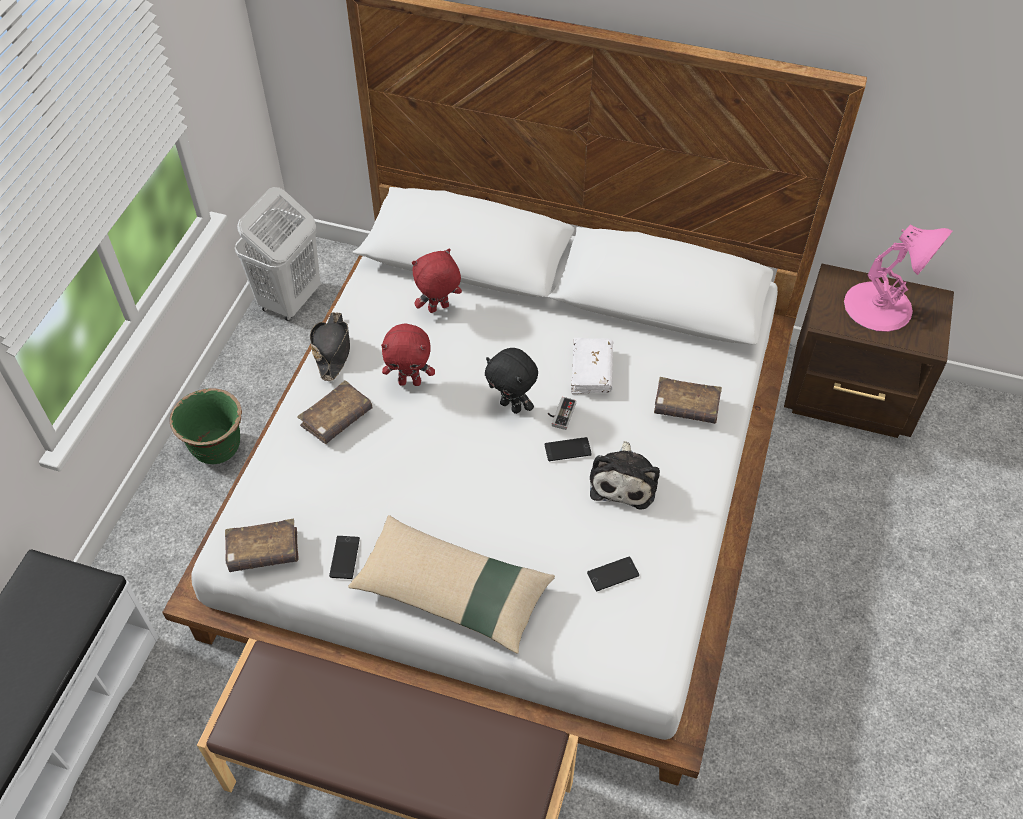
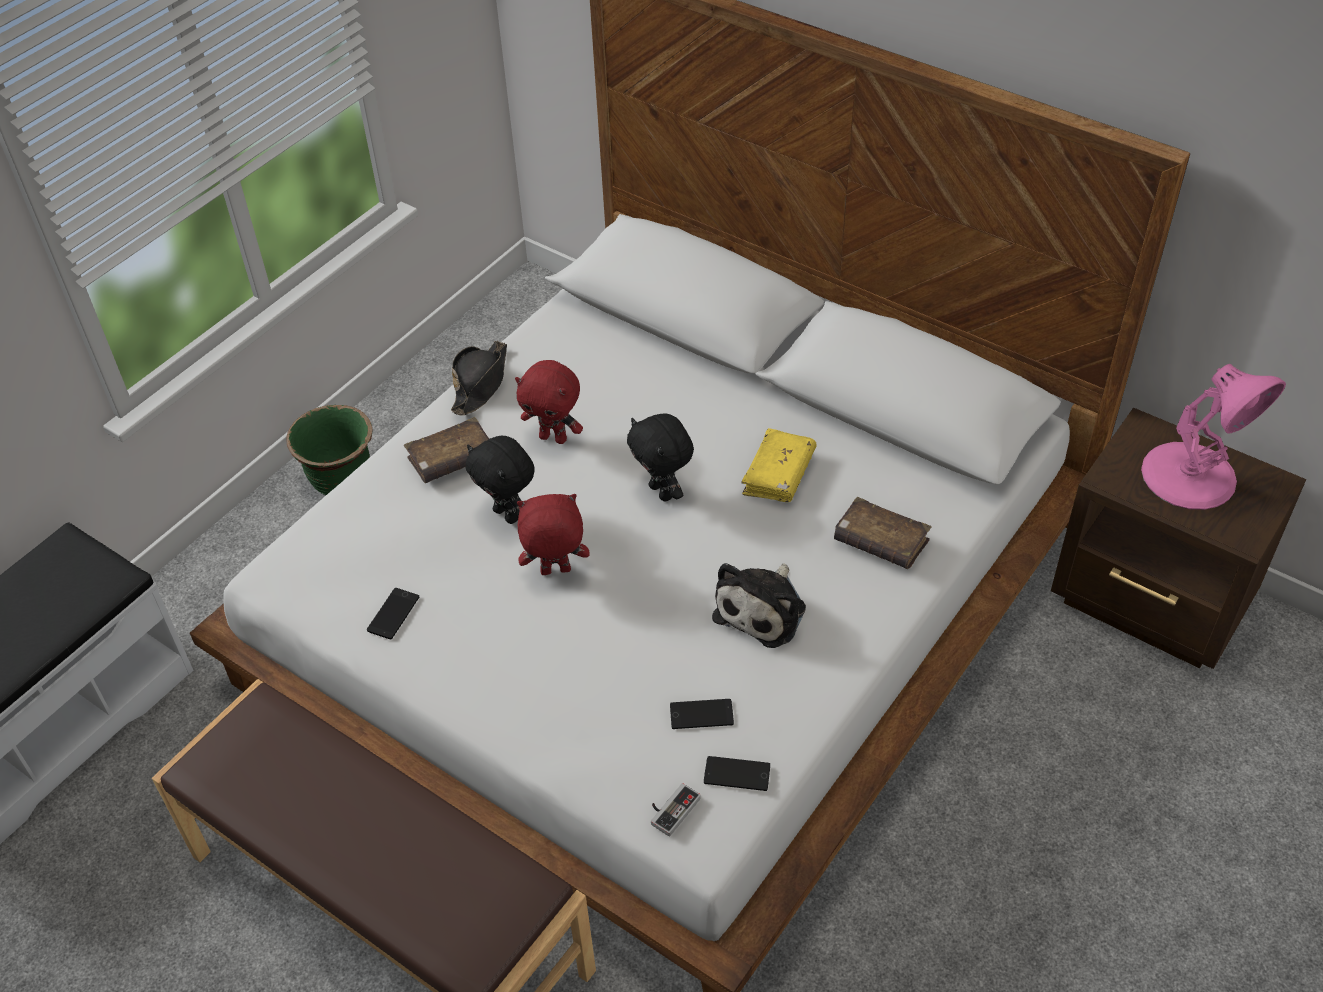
camera: 20 degrees right, 5 degrees down
brown book [225,519,299,572] -> none
white laundry basket [235,187,321,321] -> none
beige pillow [348,515,555,654] -> none
red plush toy [412,248,462,313] -> red plush toy moved to [517,494,589,575]
phone [545,437,592,461] -> phone moved to [704,756,770,791]
game controller [548,397,576,430] -> game controller moved to [651,783,701,836]
white book [571,338,613,394] -> yellow book [741,428,817,502]
none -> black plush toy [466,436,535,524]

